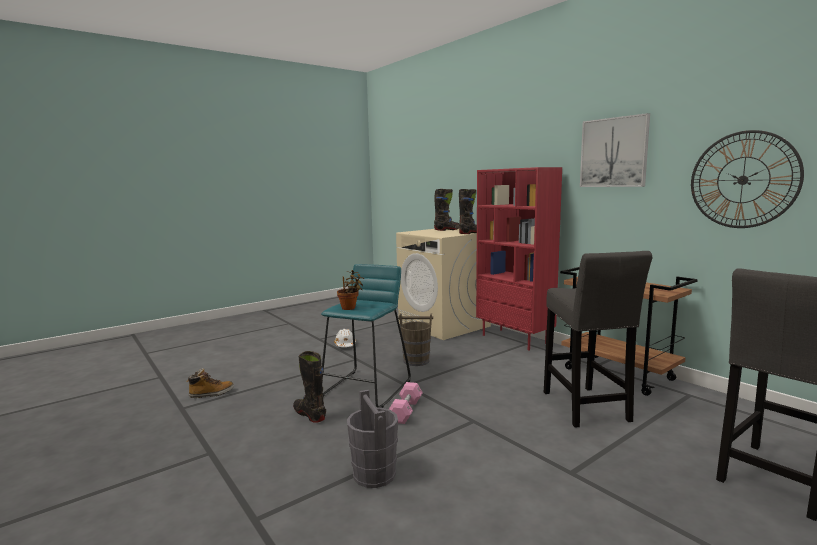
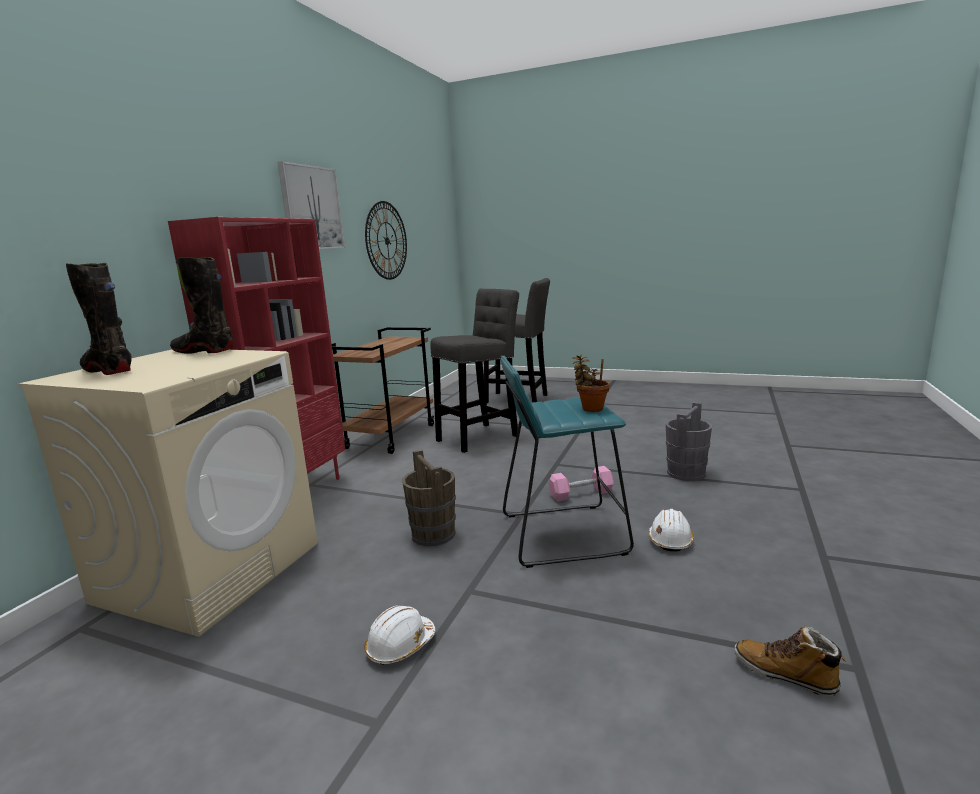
camera: 120 degrees left, 5 degrees up
black boot [293,351,326,423] -> white hard hat [649,509,694,552]

